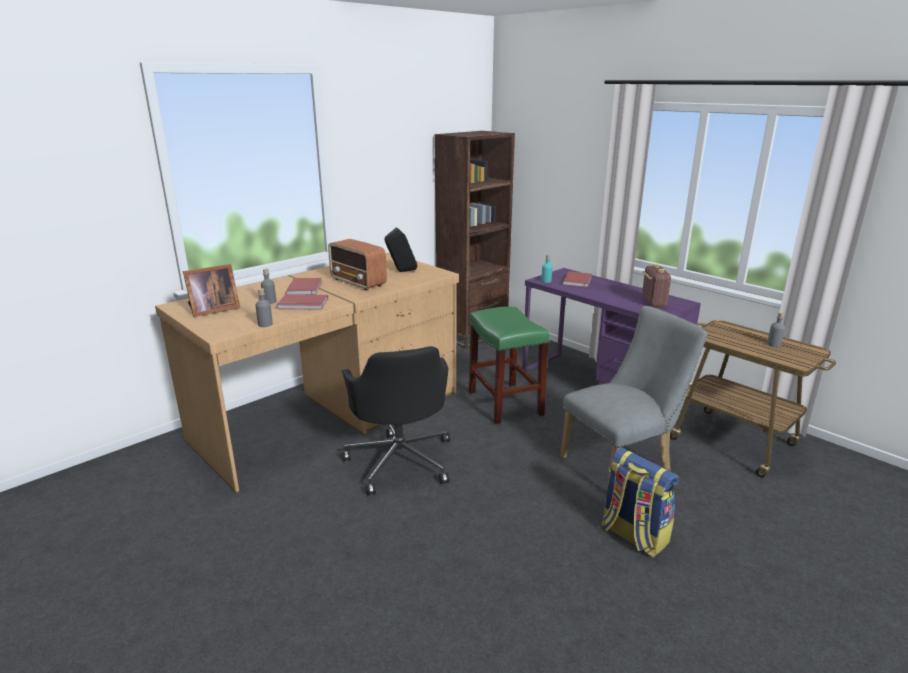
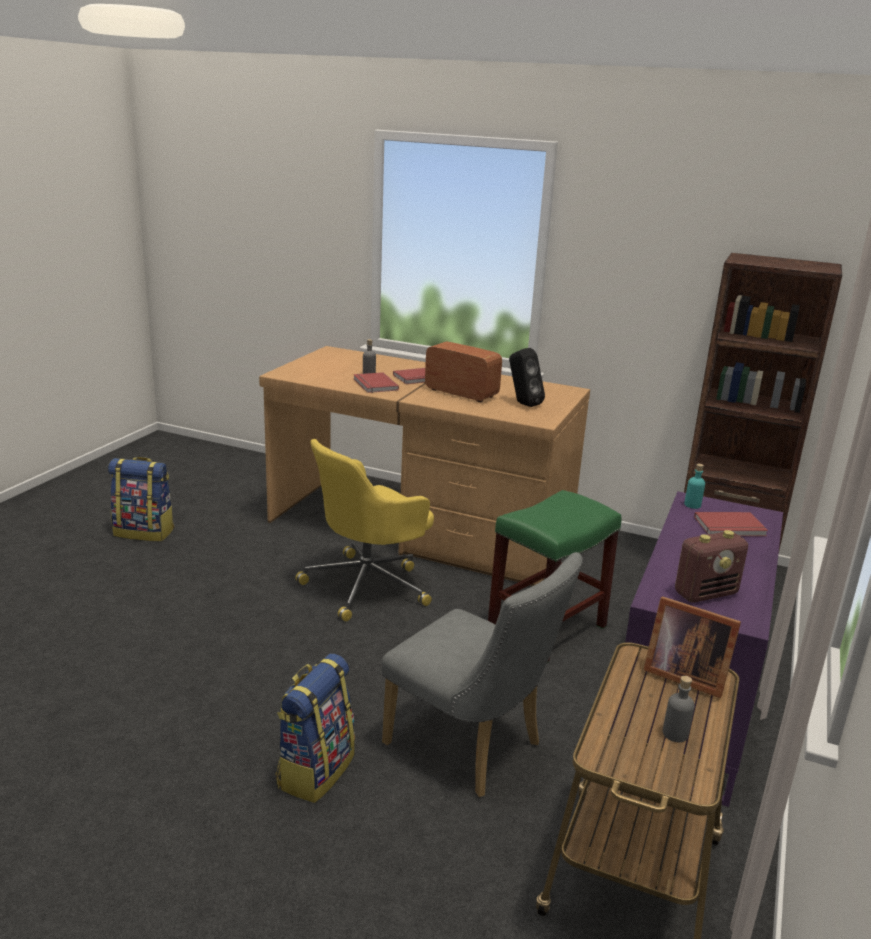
camera: 65 degrees right, 0 degrees up
picture frame [183,264,240,317] -> picture frame moved to [643,596,741,698]
grey bottle [256,288,273,327] -> none
radio [328,239,387,291] -> radio turned 105 degrees clockwise [425,342,502,402]
black office chair [342,346,450,495] -> yellow office chair [295,439,434,621]
none -> backpack [108,457,174,541]

